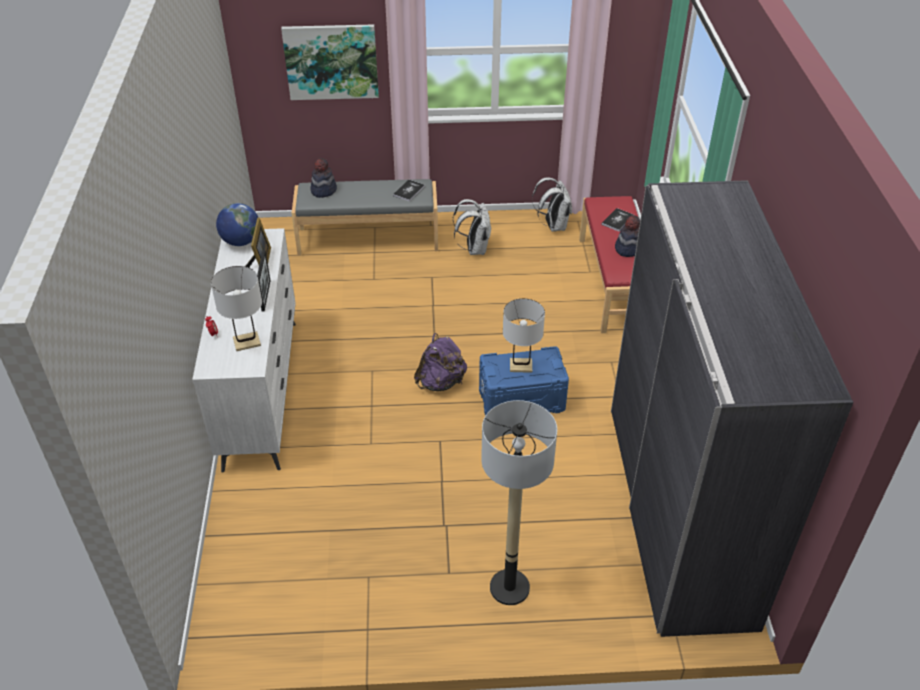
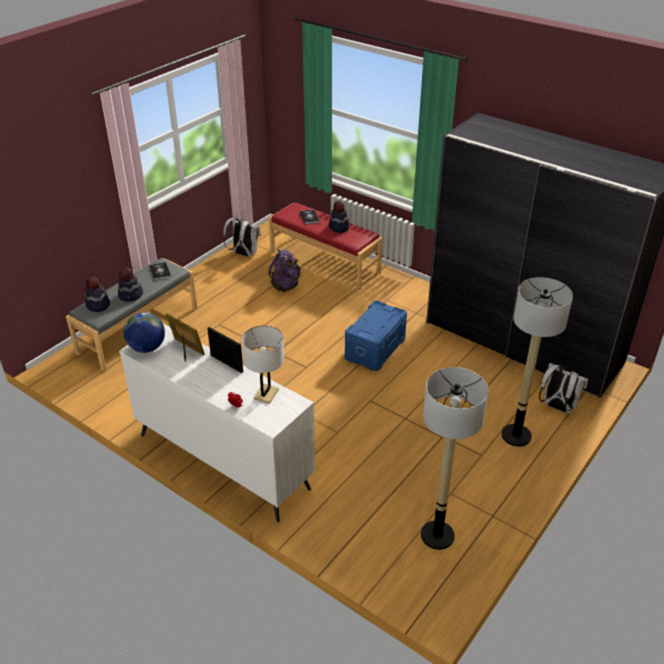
camera: 50 degrees left, 5 degrees down
picture [281,24,379,100] -> none
purple backpack [414,333,467,391] -> purple backpack moved to [268,249,301,292]
white backpack [453,199,491,255] -> white backpack moved to [539,363,588,413]
white table lamp [503,298,545,373] -> none
none -> hat [118,267,143,302]
none -> floor lamp [421,367,488,550]

